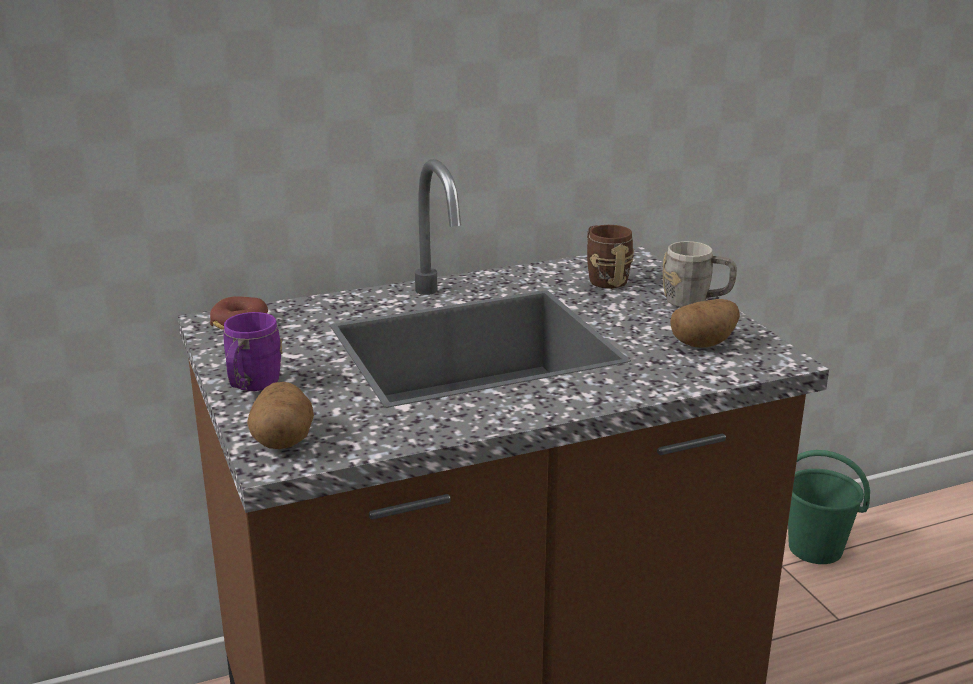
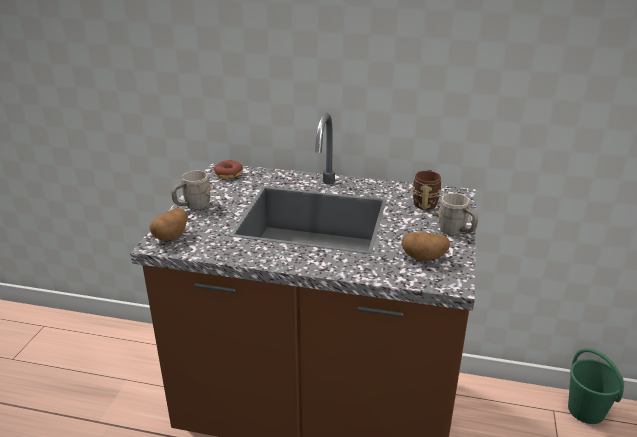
camera: 35 degrees right, 5 degrees up
purple mug [224,312,283,391] -> grey mug [171,170,211,210]

